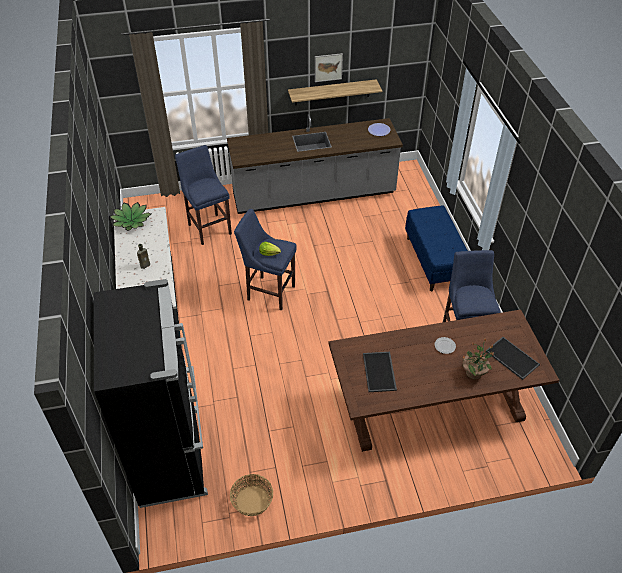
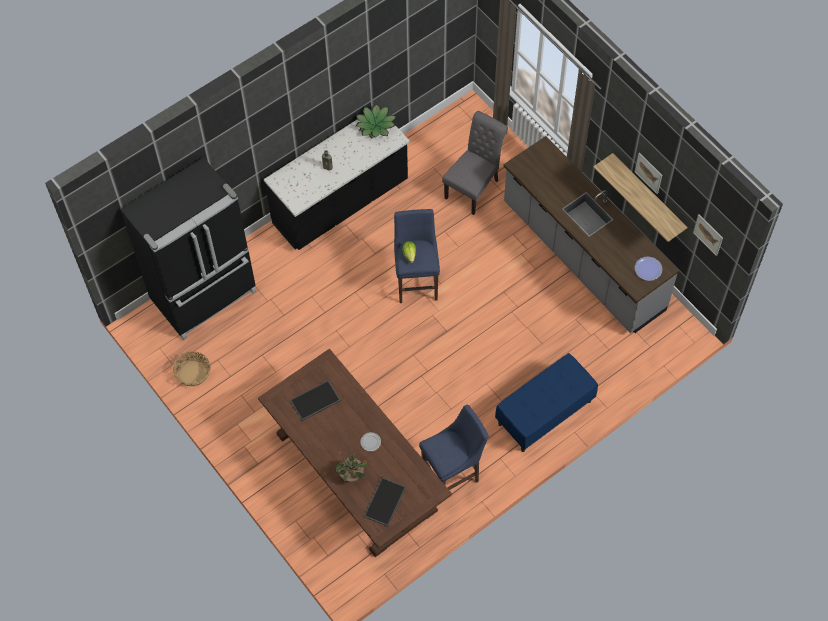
camera: 65 degrees right, 15 degrees up
blue stool [175,145,232,245] -> grey chair [442,111,508,215]
none -> picture [693,214,723,256]

